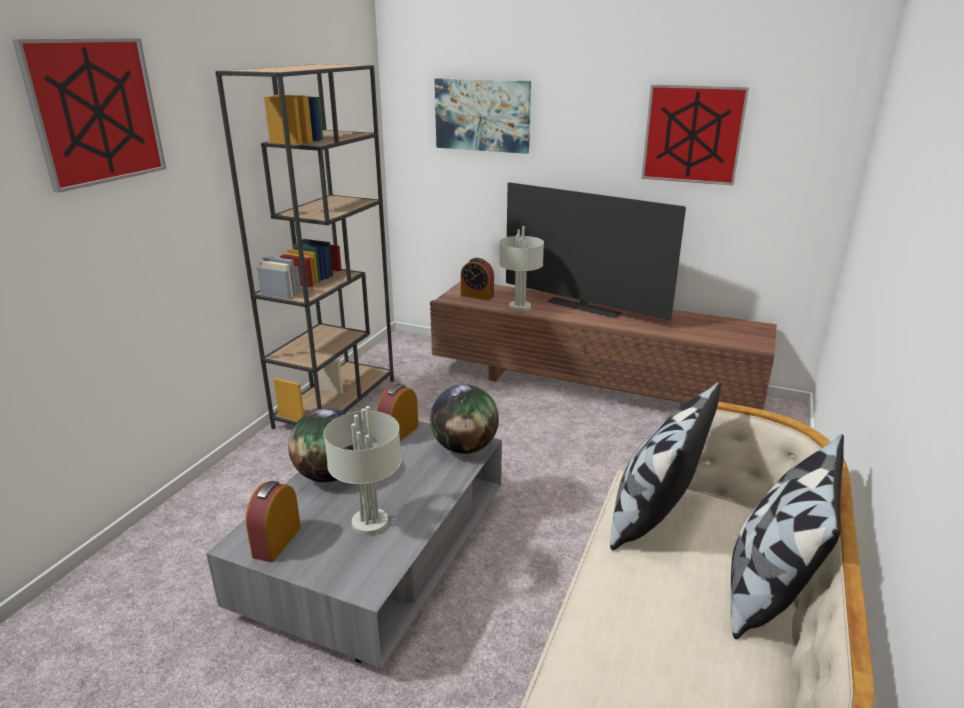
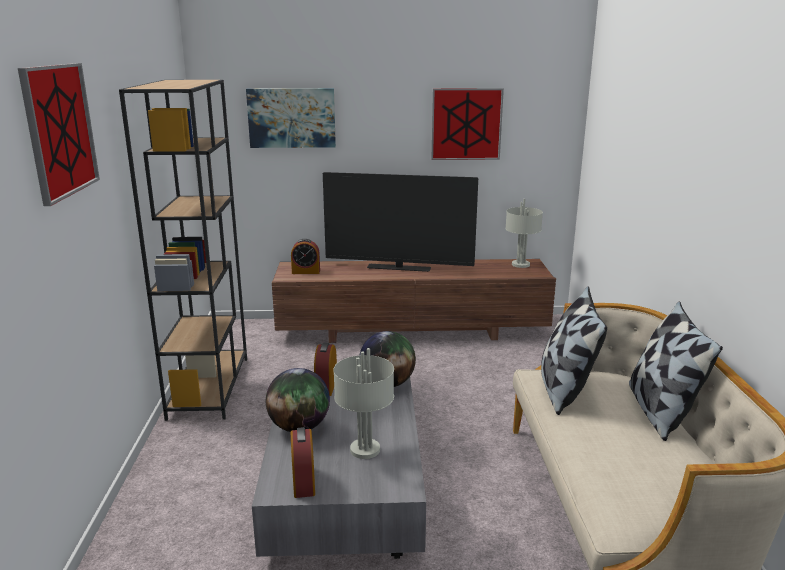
camera: 25 degrees left, 5 degrees down
grey table lamp [499,226,544,312] -> grey table lamp moved to [505,199,543,268]

